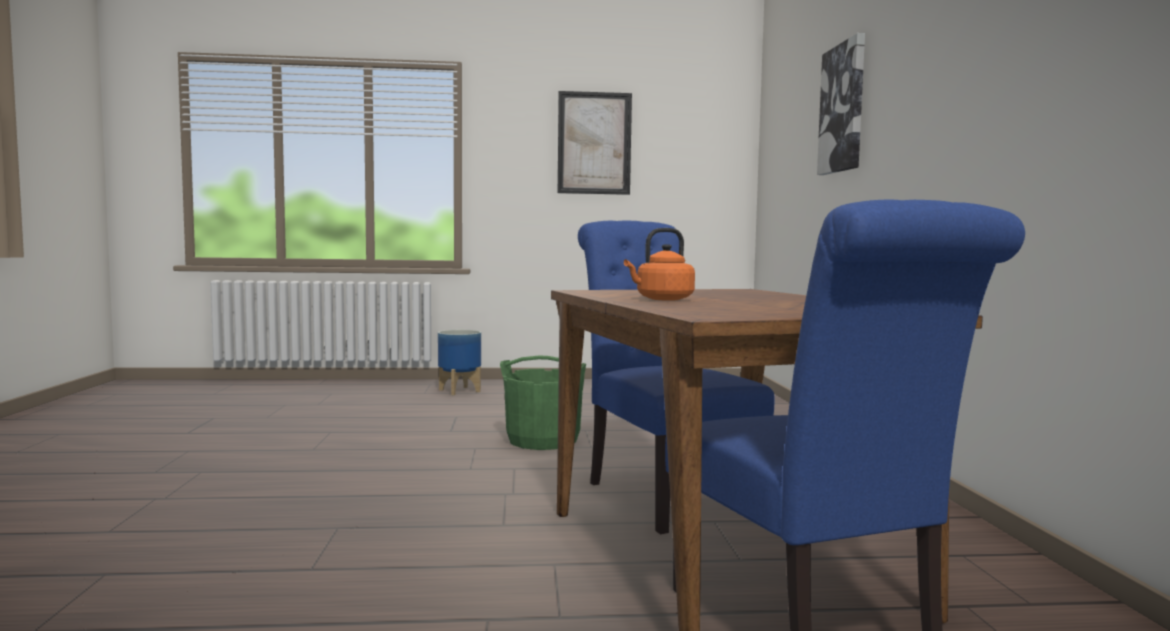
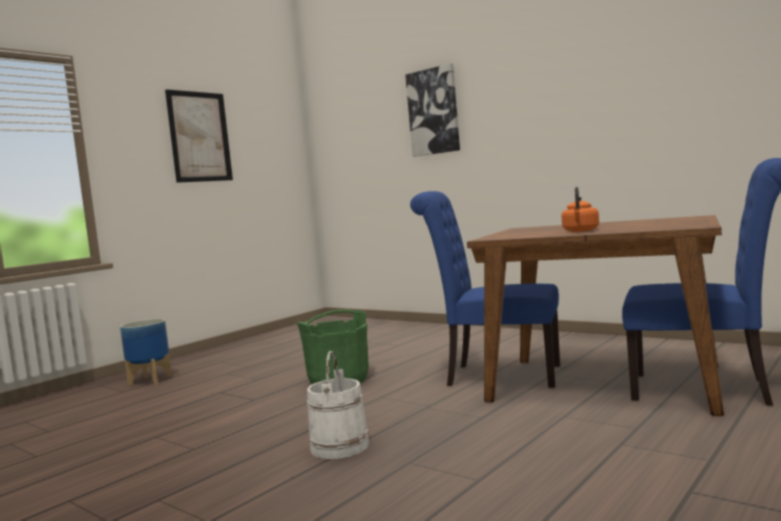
camera: 45 degrees left, 0 degrees up
none -> white bucket [307,351,369,459]

